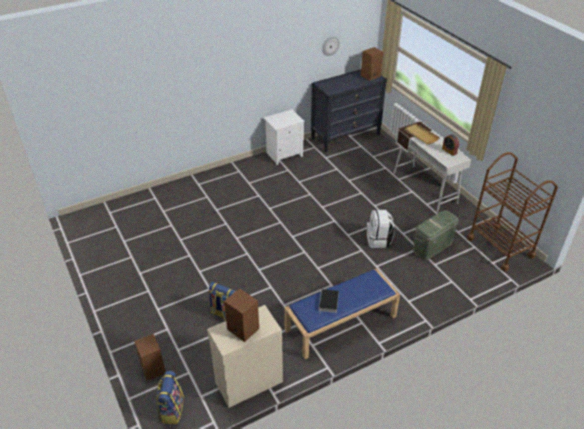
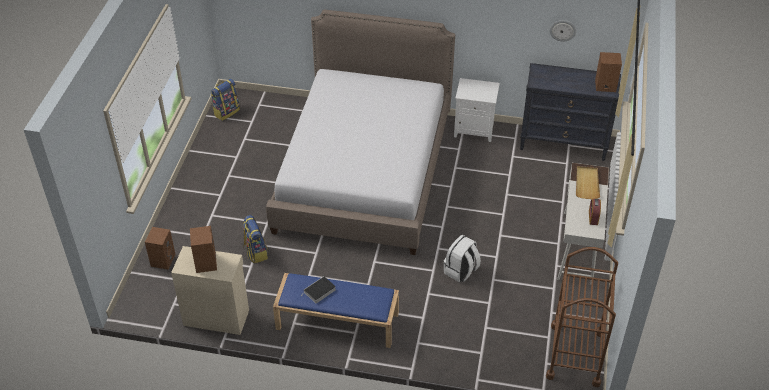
camera: 40 degrees right, 5 degrees up
backpack [156,371,184,424] -> backpack moved to [211,79,240,121]
green storage box [413,210,459,260] -> none
none -> bed [266,10,455,255]

